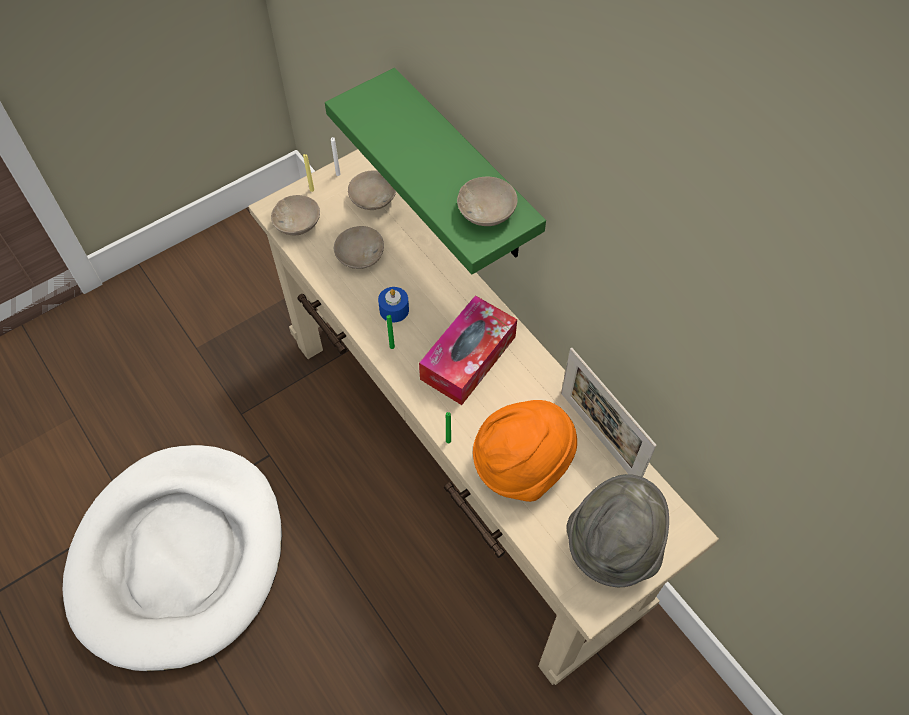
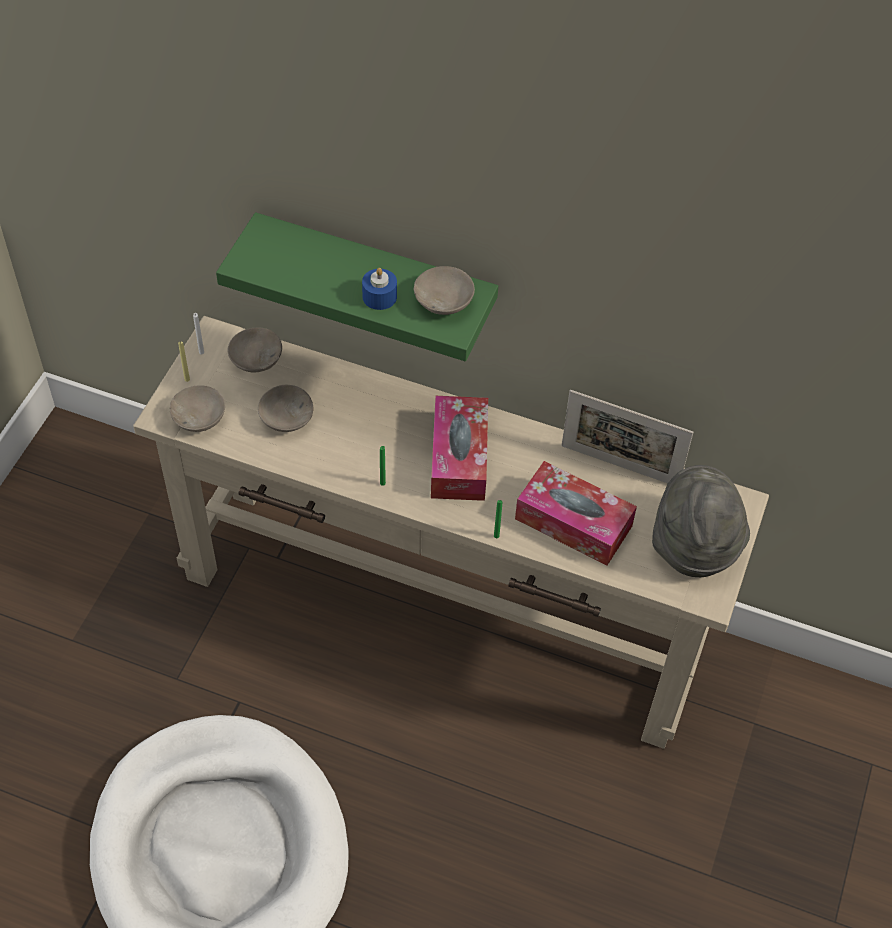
camera: 35 degrees left, 5 degrees down
blue candle [378,287,409,322] -> blue candle moved to [362,268,397,310]
orange hat [473,400,577,502] -> tissue box [515,461,637,566]

